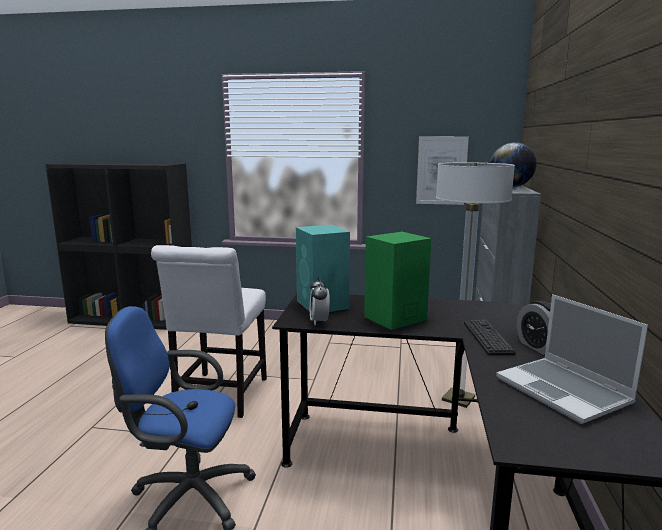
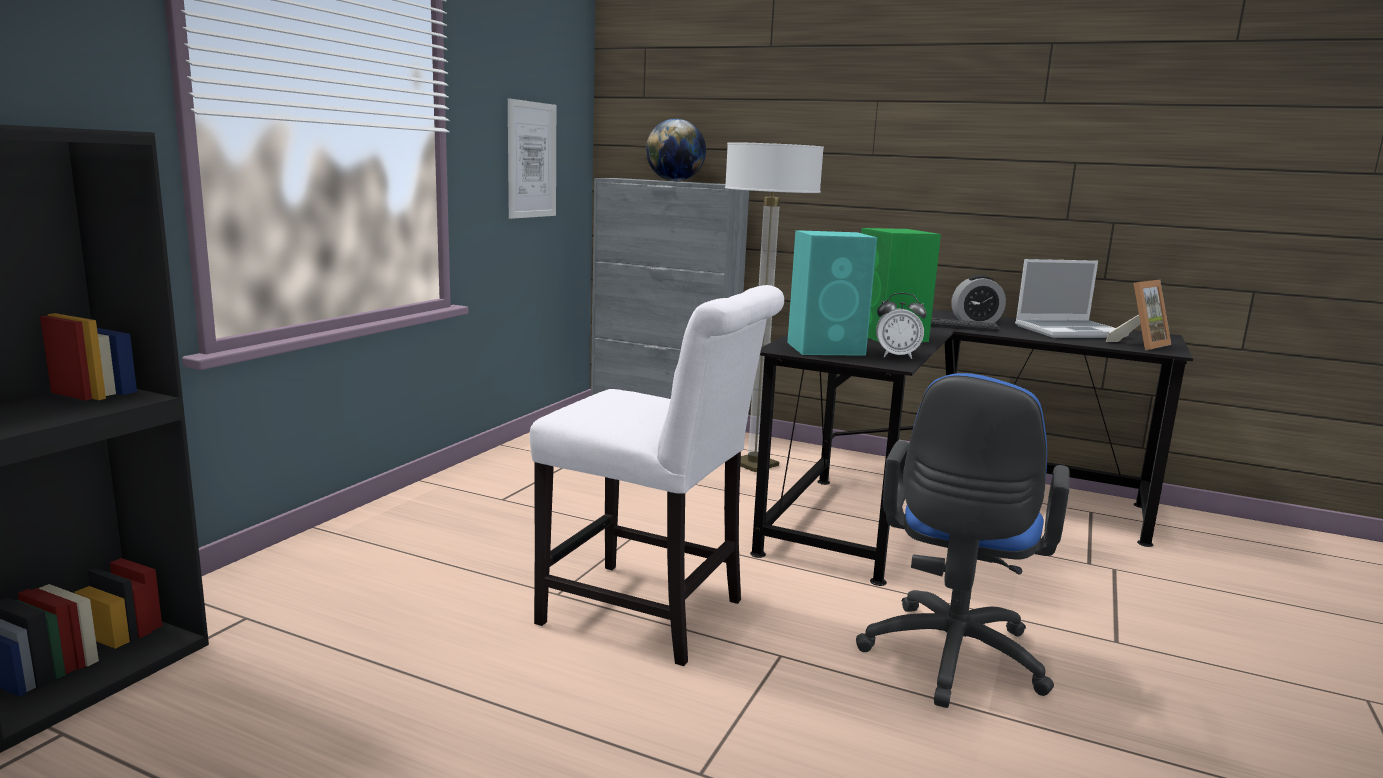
camera: 75 degrees left, 0 degrees up
none -> picture frame [1106,280,1171,350]

